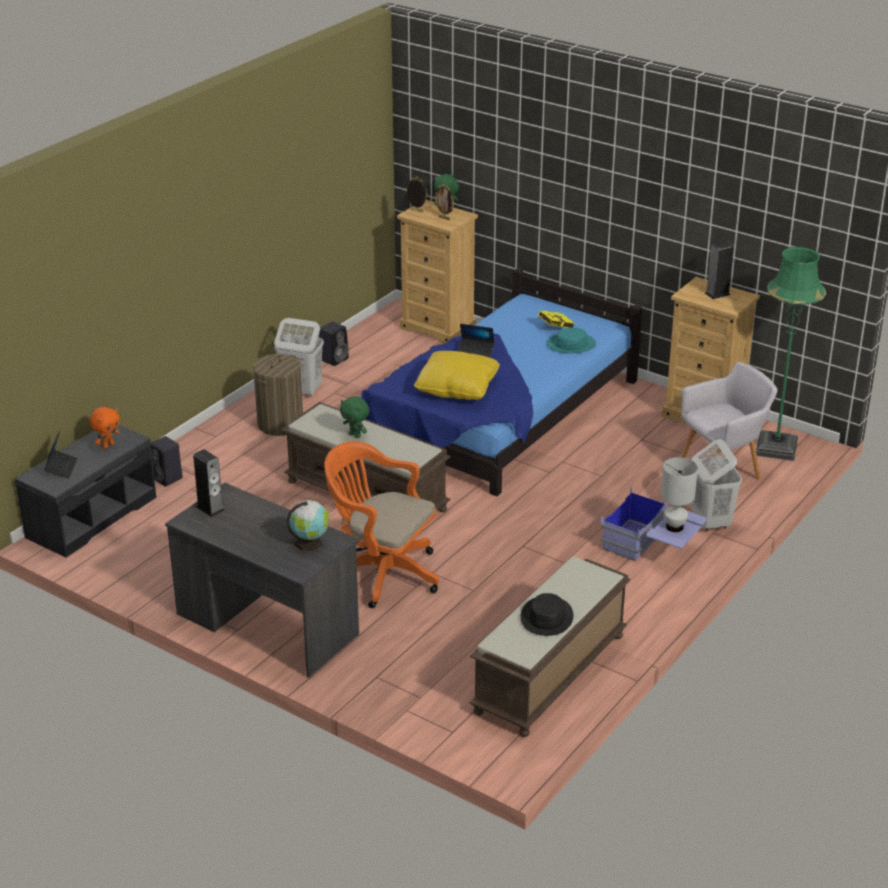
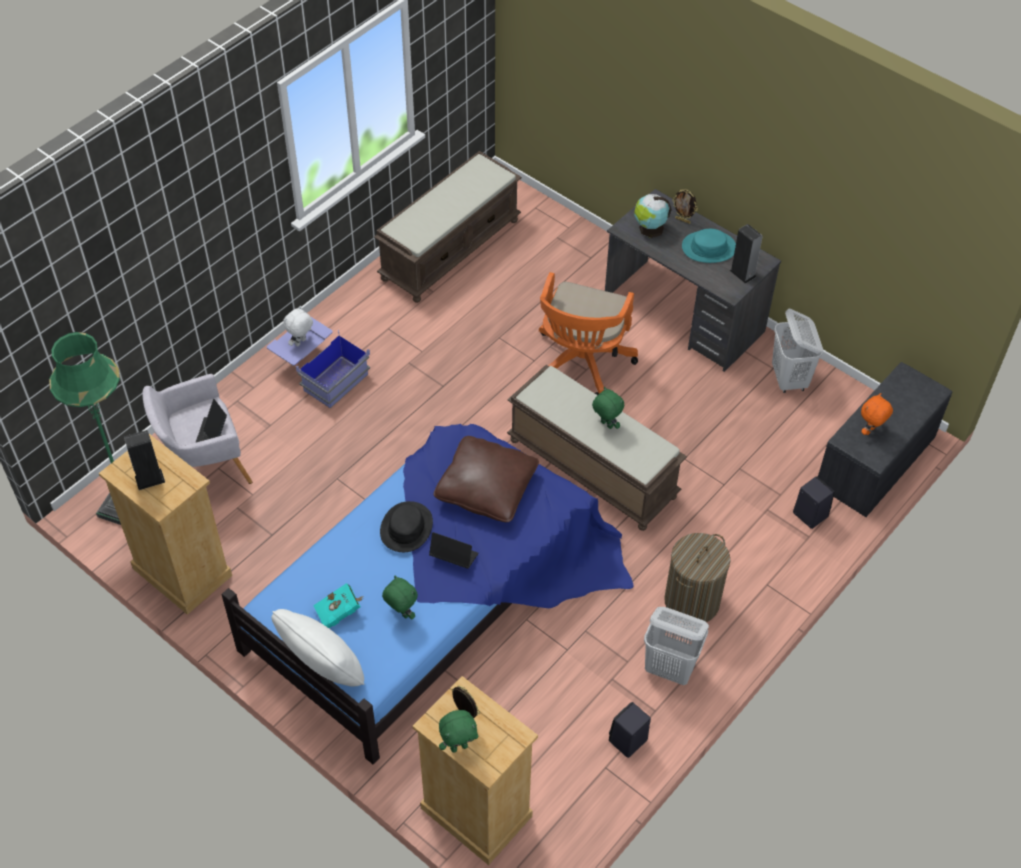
camera: 175 degrees left, 20 degrees up
laptop [44,431,78,479] -> laptop moved to [195,399,227,443]
orange office chair [324,441,439,608] -> orange office chair turned 75 degrees clockwise [539,272,638,395]
picture frame [406,177,428,212] -> picture frame moved to [672,189,698,224]
yellow pillow [414,351,500,400] -> brown pillow [434,436,539,522]
black hat [520,593,573,636] -> black hat moved to [380,501,433,552]
yellow book [537,310,575,328] -> turquoise book [313,583,364,628]
turquoise hat [547,328,596,353] -> turquoise hat moved to [682,229,736,263]
white table lamp [661,457,698,532] -> white plush toy [283,306,313,346]
white laundry basket [691,439,742,531] -> white laundry basket moved to [772,309,823,393]
none -> white pillow [271,609,364,686]
none -> green plush toy [382,575,418,619]

